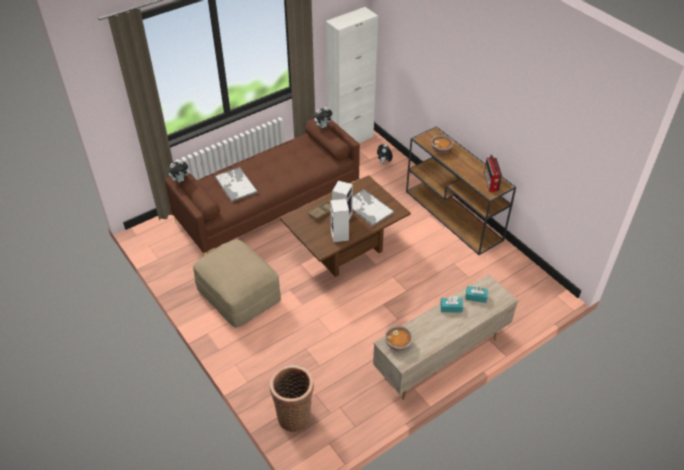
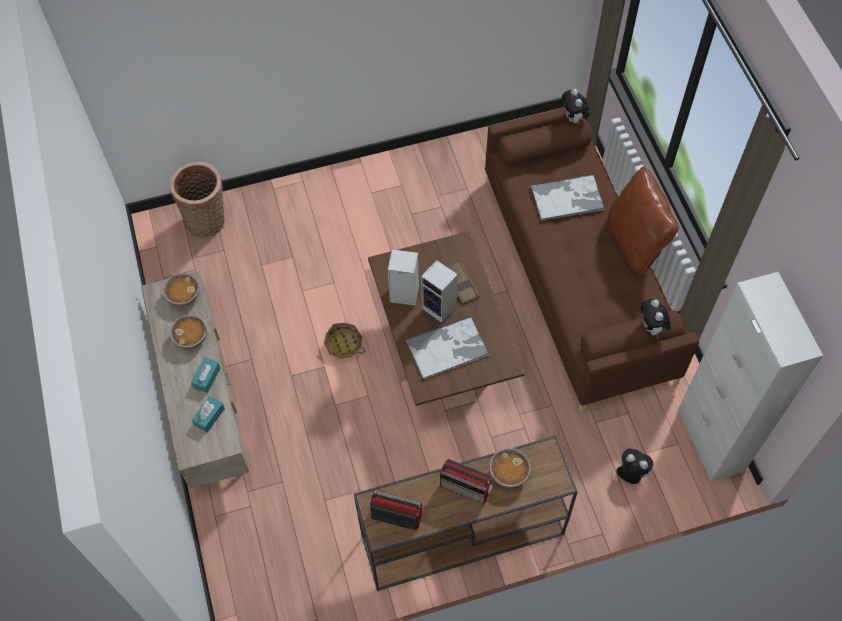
camera: 110 degrees right, 15 degrees up
beige ottoman [193,239,281,327] -> none
none -> bowl [170,315,207,349]
none -> basket [324,323,365,359]
none -> radio [440,459,492,505]
none -> brown pillow [607,167,679,276]

